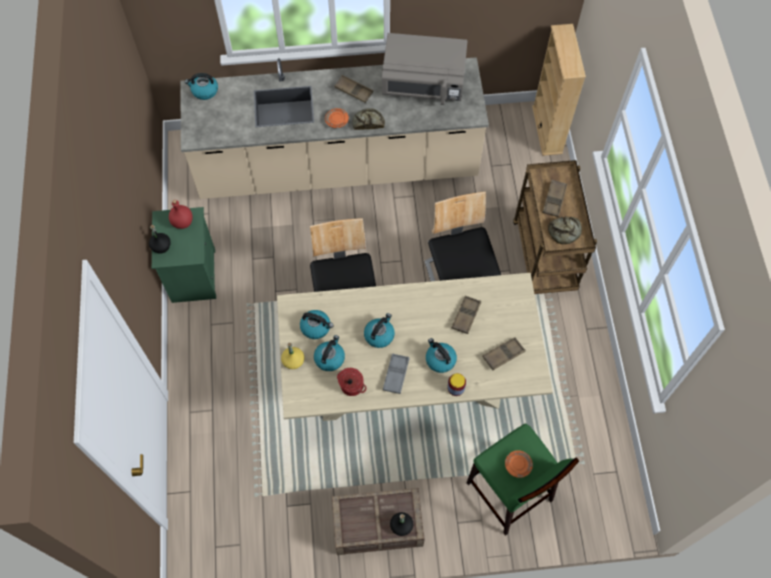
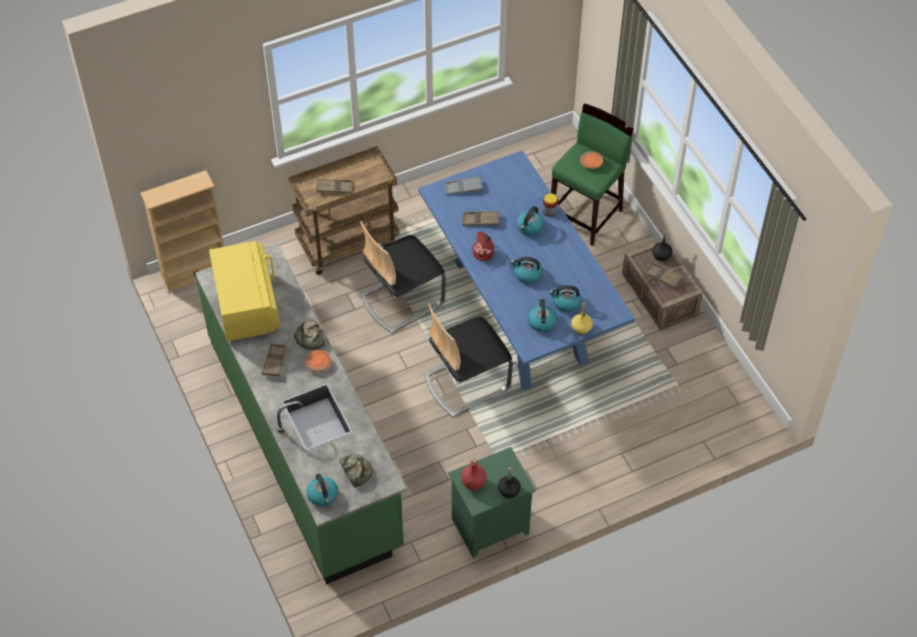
camera: 110 degrees left, 10 degrees down
beige counter [180,57,489,199] -> green counter [195,243,407,584]
beige dining table [277,273,553,421] -> blue dining table [418,150,635,389]
cooking pot [337,368,366,396] -> cooking pot moved to [472,232,494,261]
grey microwave [382,33,467,105] -> yellow microwave [209,241,280,341]
grey tray [383,353,410,394] -> grey tray moved to [445,176,482,195]
brown tray [482,337,525,370] -> brown tray moved to [644,262,683,288]
bread [548,217,582,244] -> bread moved to [339,454,373,487]

